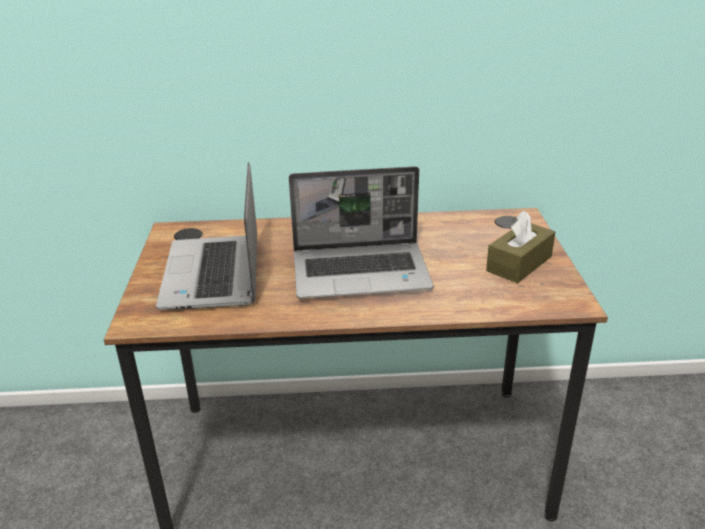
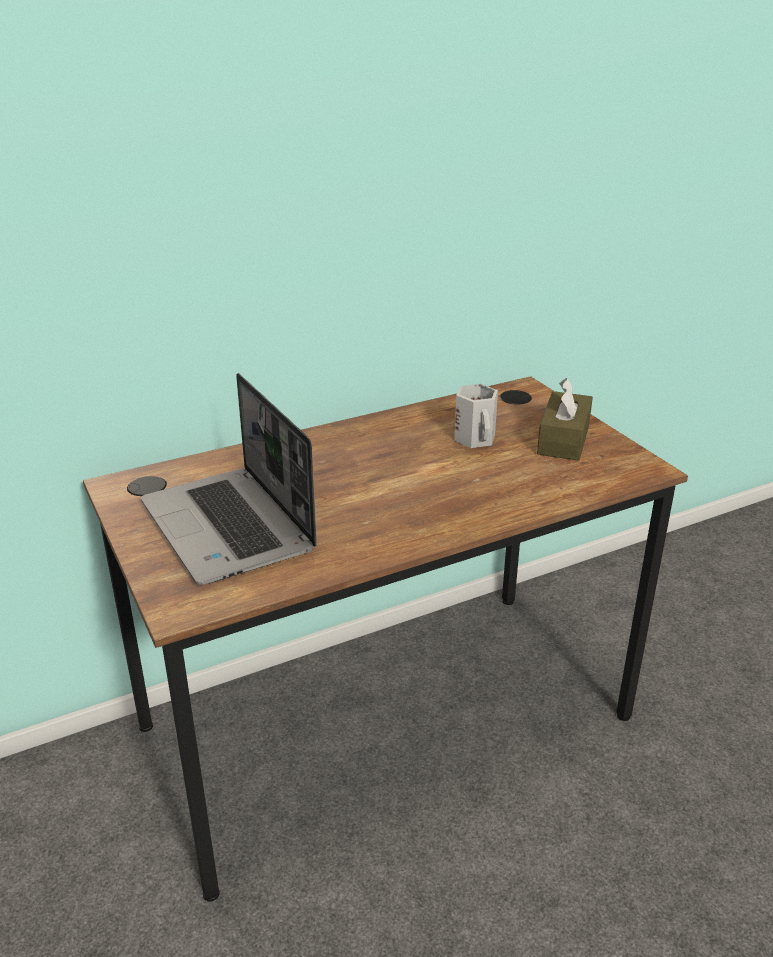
camera: 25 degrees left, 0 degrees up
laptop [289,166,433,299] -> none
none -> white mug [454,384,498,448]

